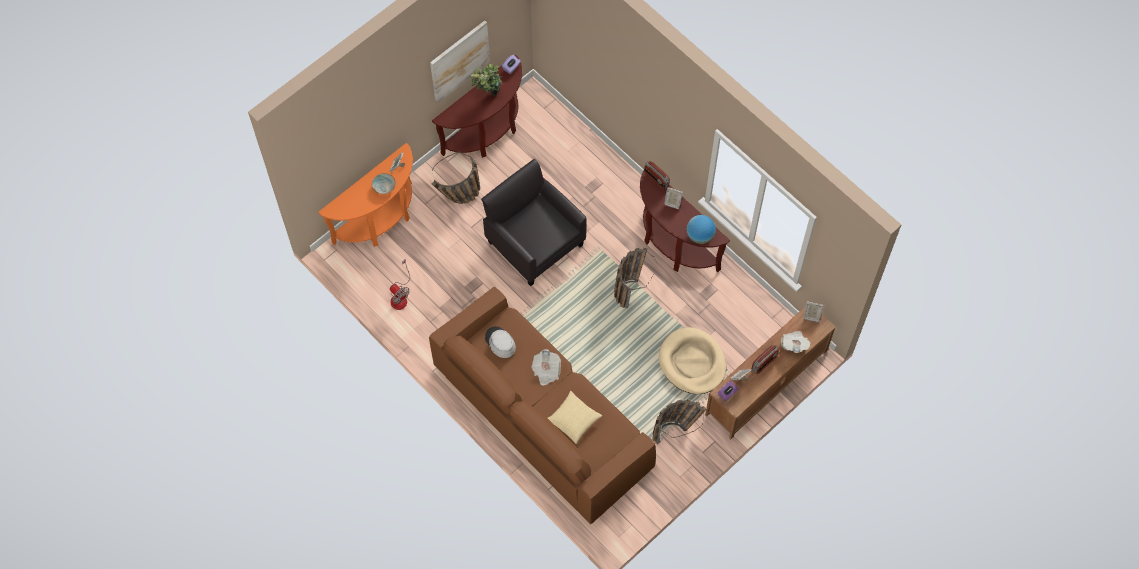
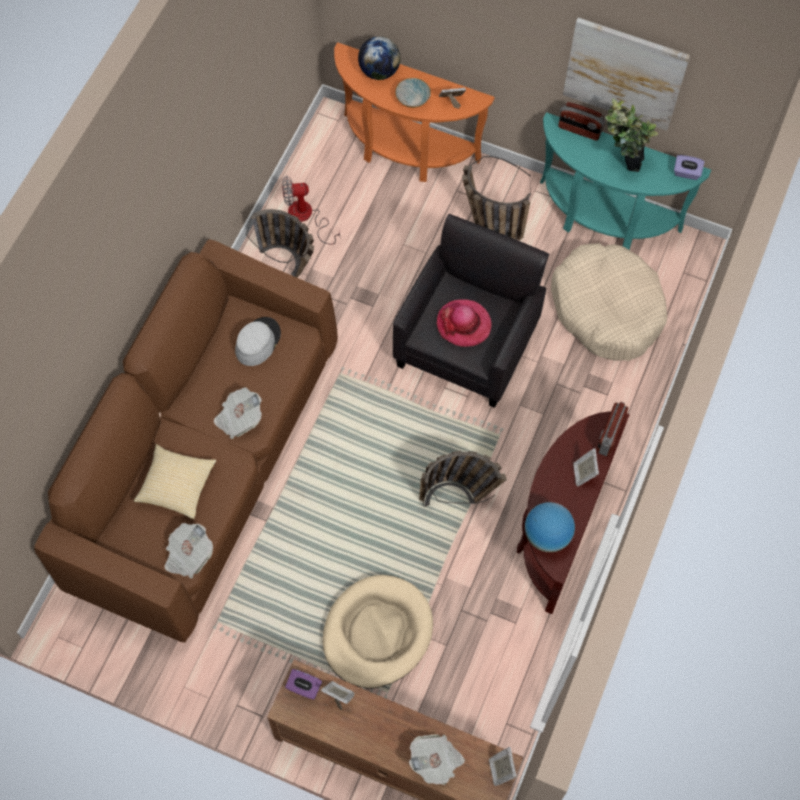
camera: 65 degrees right, 0 degrees up
fan [390,260,410,310] -> fan turned 60 degrees clockwise [282,176,340,245]
brown console table [432,55,522,158] -> turquoise console table [540,112,711,250]
basket [653,399,707,445] -> basket moved to [246,209,314,278]
radio [752,345,779,374] -> radio moved to [558,102,605,141]
none -> newspaper [165,523,213,578]
none -> globe [358,36,400,80]
none -> hat [437,299,491,347]
none -> beige dog bed [551,243,667,361]

